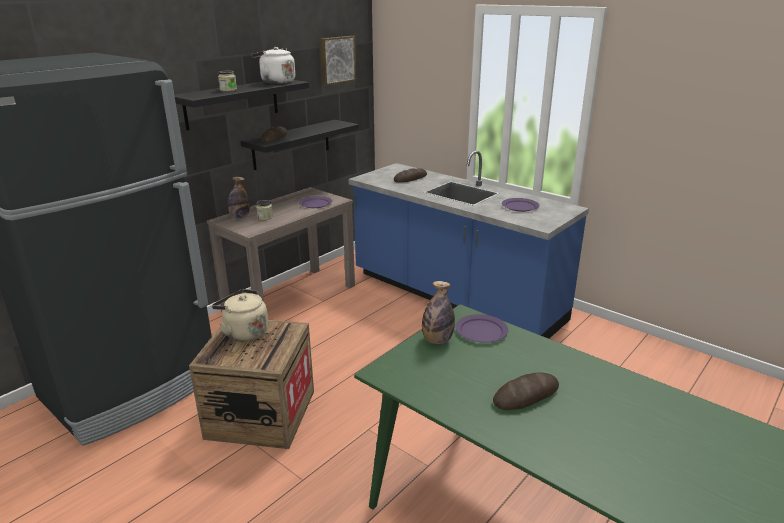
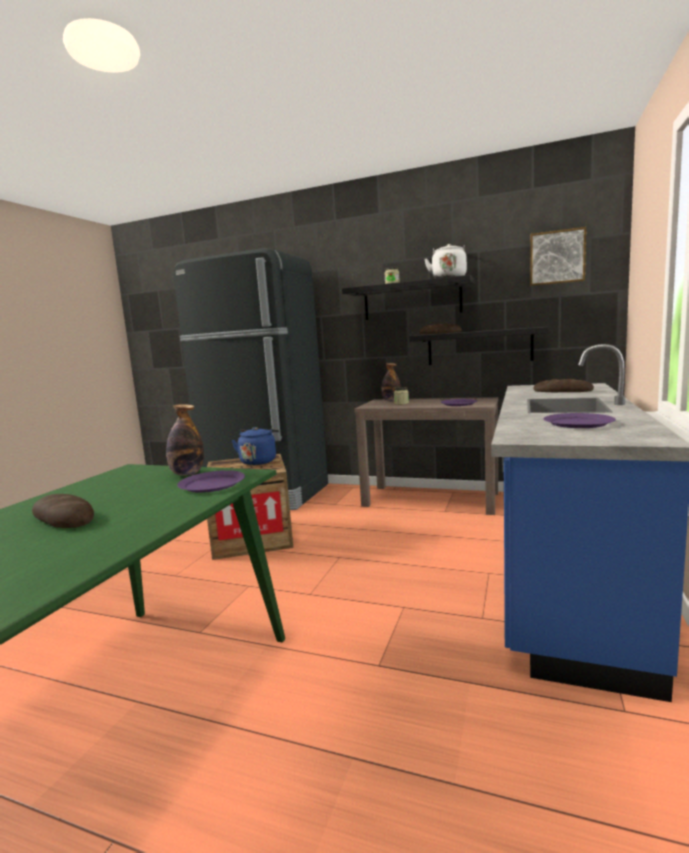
camera: 70 degrees right, 15 degrees down
beige kettle [212,289,268,342] -> blue kettle [231,427,279,465]

